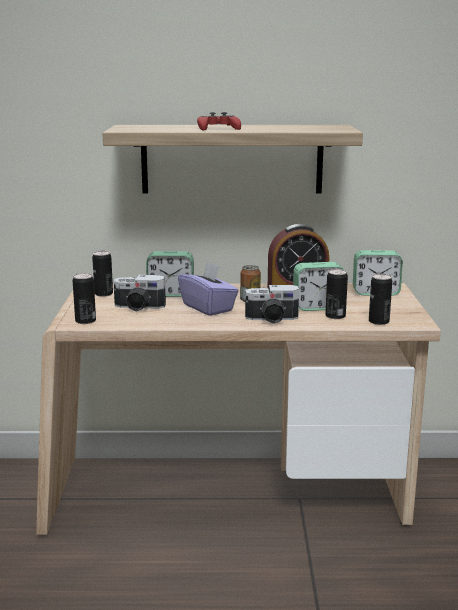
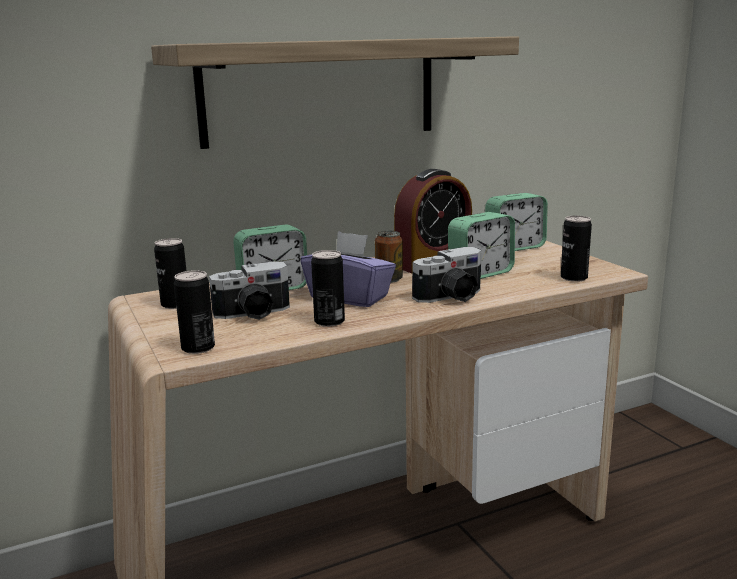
camera: 25 degrees left, 0 degrees up
red game controller [197,112,241,130] -> none
can [325,269,348,319] -> can moved to [311,250,345,327]

